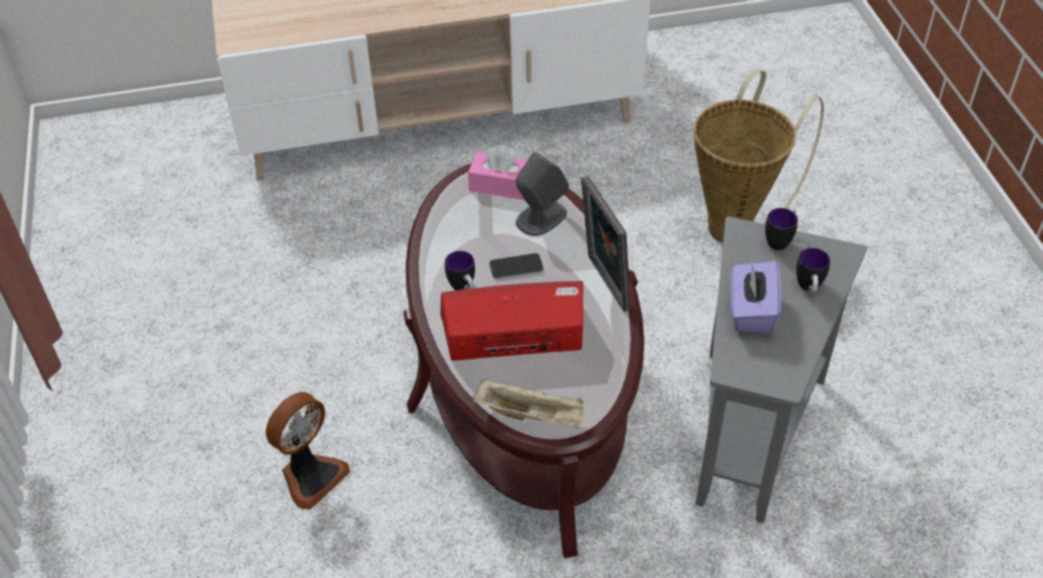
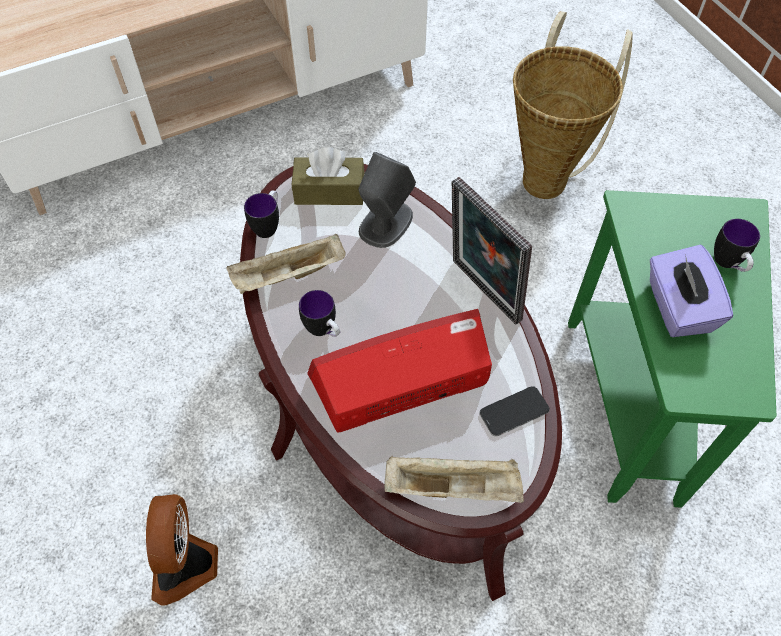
camera: 15 degrees left, 10 degrees up
fan [266,392,350,509] -> fan turned 150 degrees clockwise [146,494,218,606]
pink tissue box [468,145,528,200] -> brown tissue box [292,147,364,205]
phone [489,253,543,279] -> phone moved to [480,386,550,436]
grey side table [696,216,867,523] -> green side table [568,190,776,508]
mug [765,208,798,250] -> mug moved to [244,190,279,238]
none -> beige tray [227,234,346,294]

